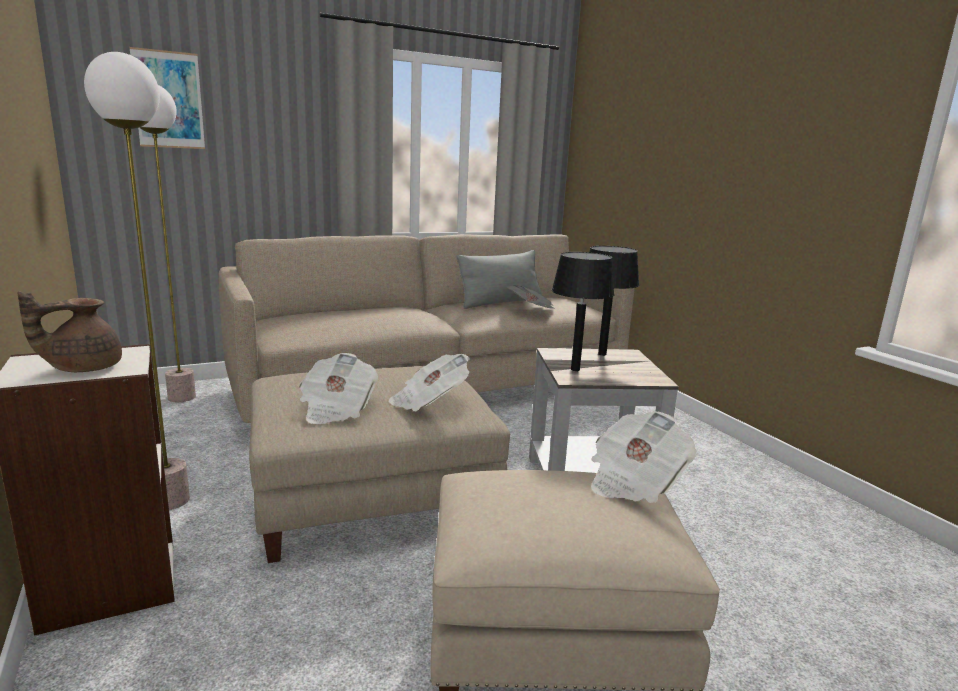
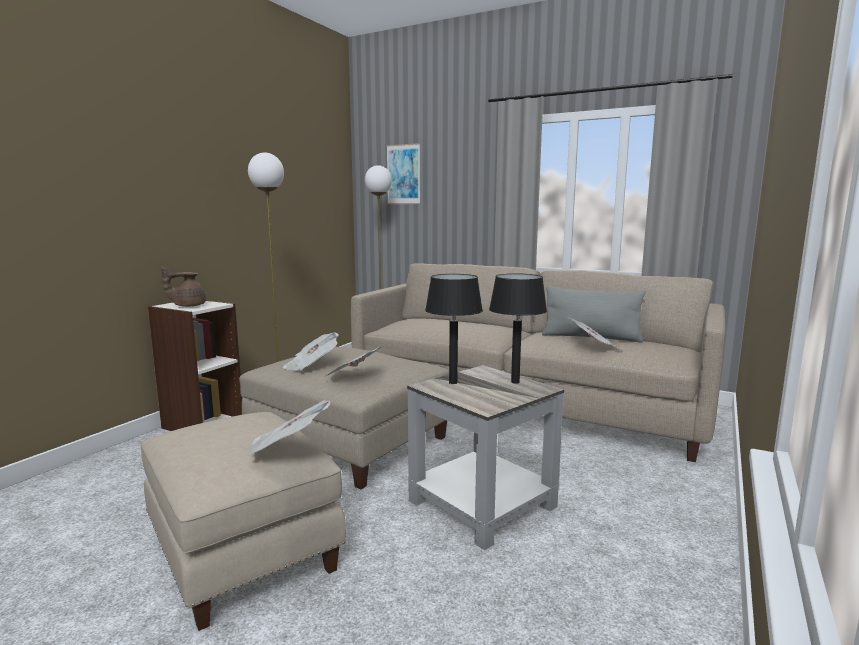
camera: 55 degrees right, 5 degrees down
brown teapot [17,291,122,372] -> brown teapot turned 45 degrees counterclockwise [161,267,206,307]

